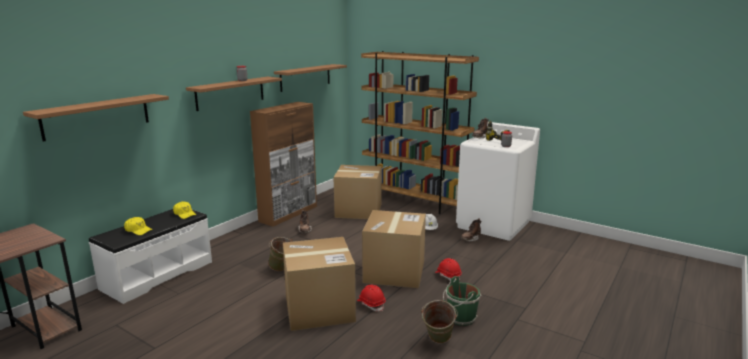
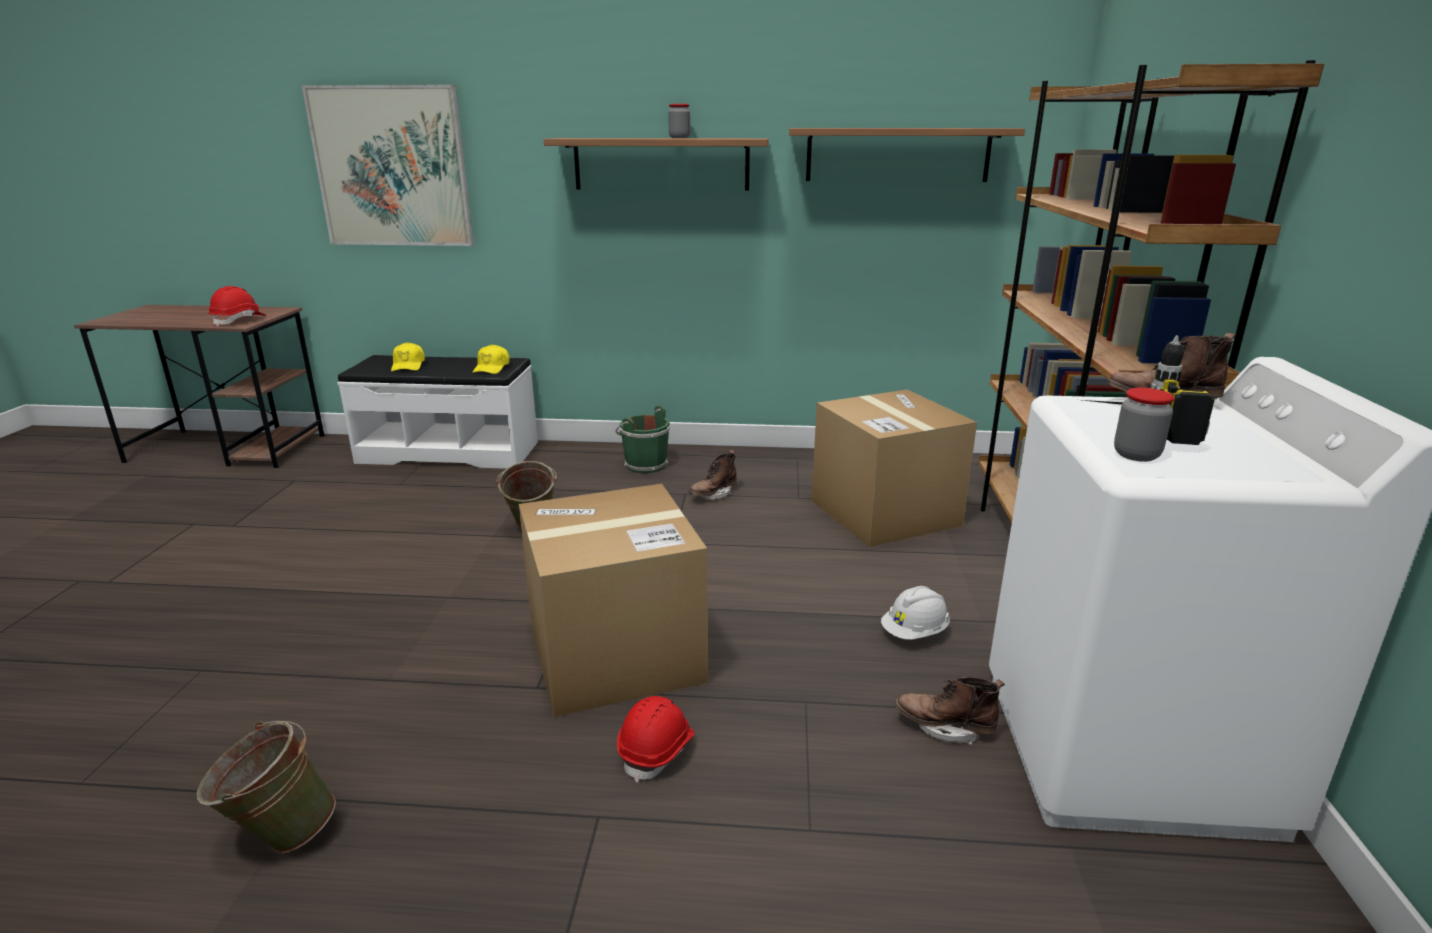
camera: 60 degrees right, 5 degrees up
shelf [23,94,169,142] -> picture [302,85,474,246]
brown cabinet [250,102,317,226] -> none
cardboard box [283,237,356,331] -> none
red hard hat [357,285,386,311] -> red hard hat moved to [209,286,266,326]
green bucket [443,276,482,326] -> green bucket moved to [615,405,670,473]

